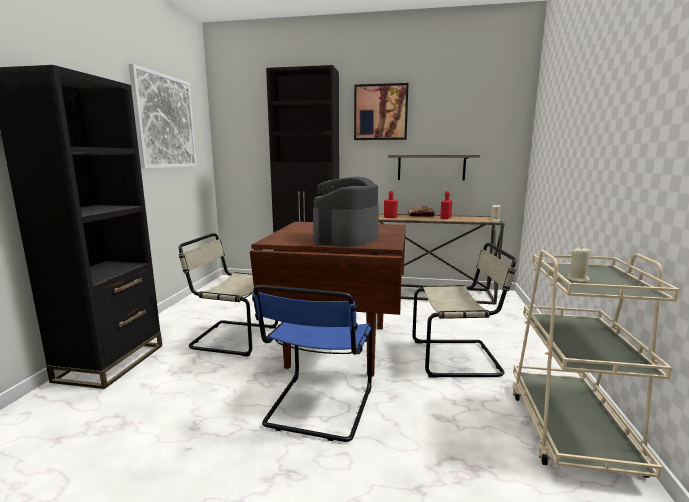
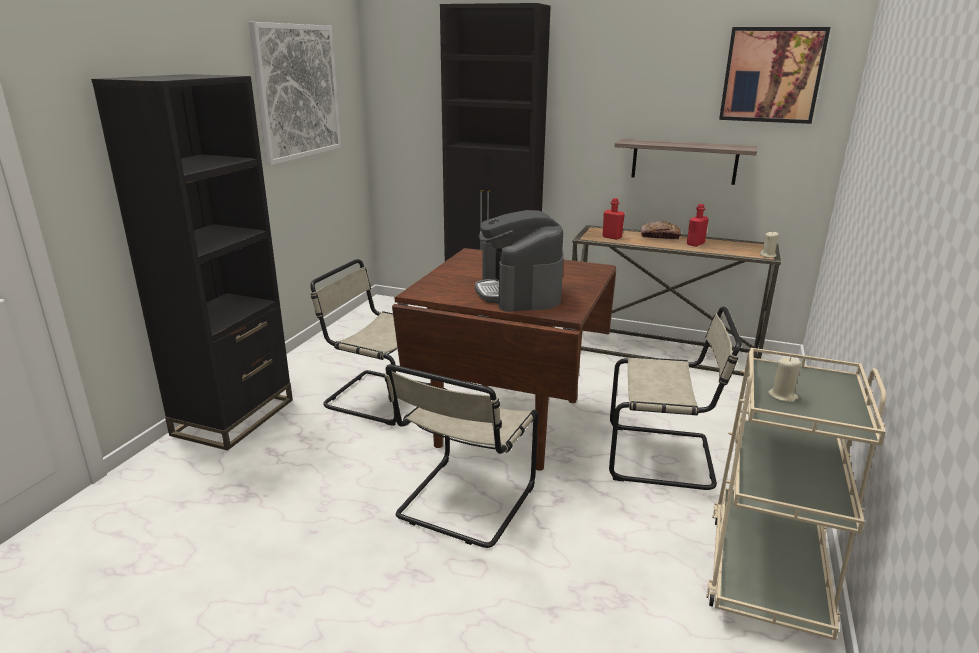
camera: 10 degrees right, 10 degrees up
blue chair [252,285,373,442] -> beige chair [384,364,538,548]
coffee machine [313,177,379,247] -> coffee machine turned 45 degrees counterclockwise [475,210,564,312]
picture [354,83,409,140] -> picture moved to [719,27,830,124]

